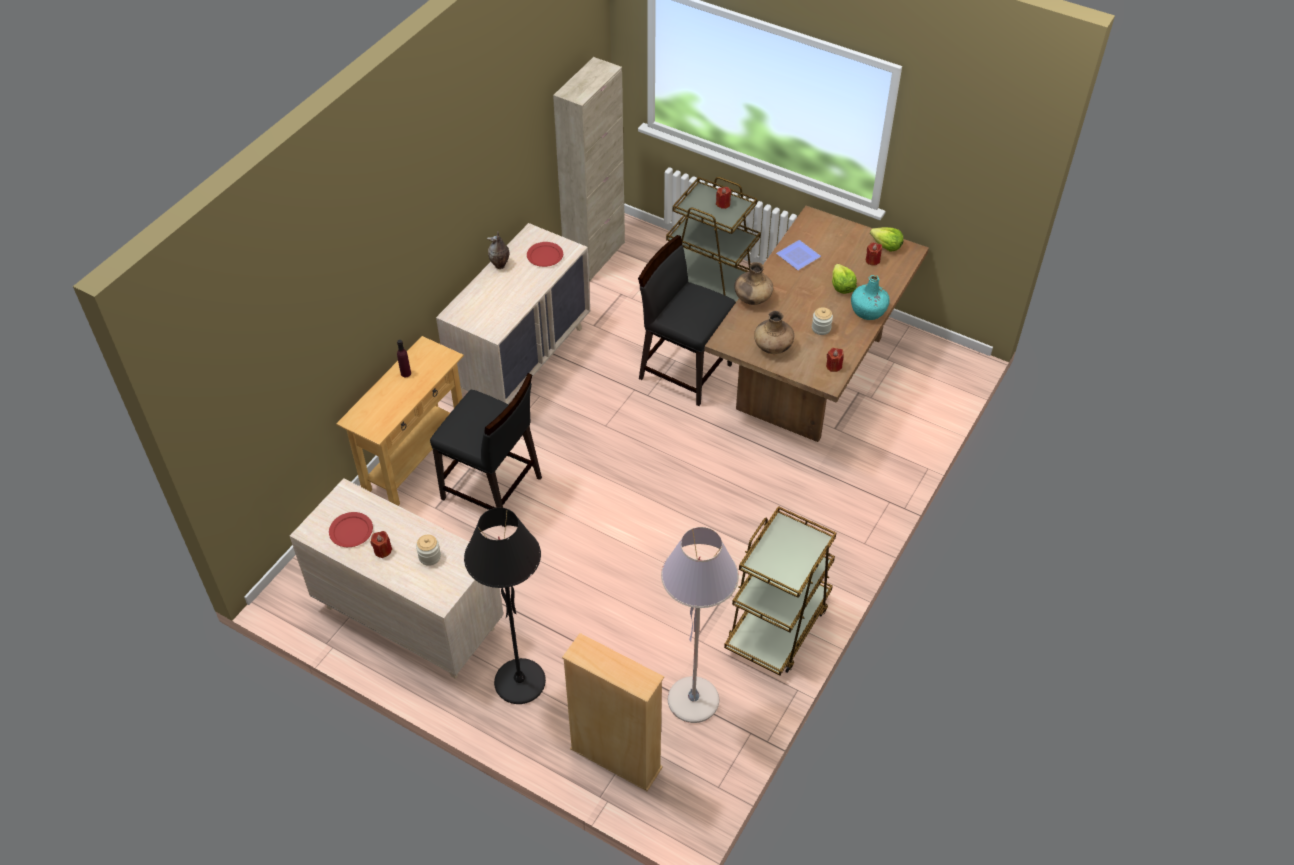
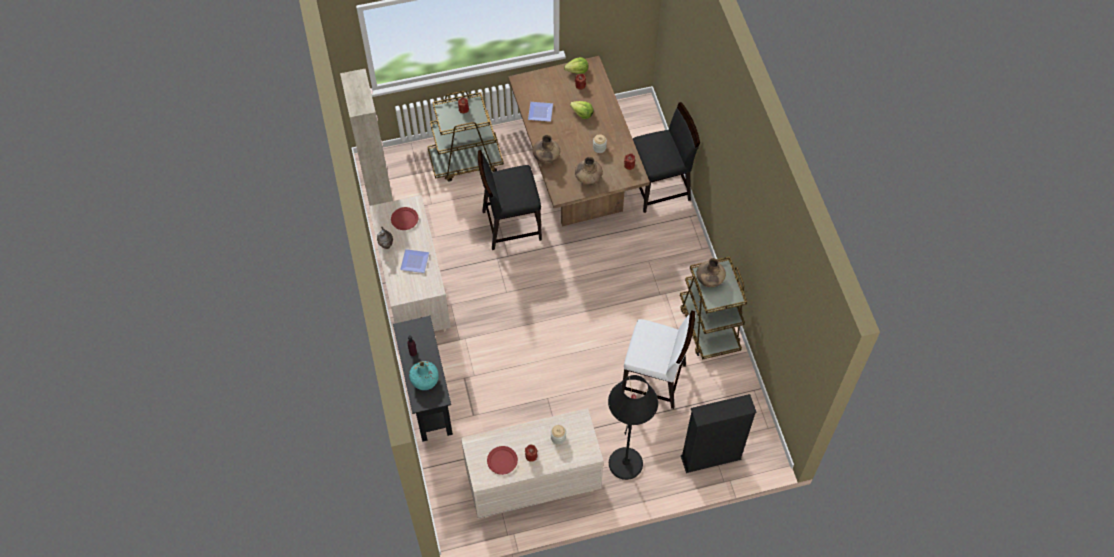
camera: 45 degrees left, 10 degrees up
beige console table [336,336,464,506] -> black console table [393,316,453,442]
black chair [430,373,542,527] -> black chair moved to [633,102,700,213]
beige bookcase [562,633,664,791] -> black bookcase [681,394,757,473]
grey floor lamp [661,527,739,723] -> none
turquoise bottle [851,275,890,320] -> turquoise bottle moved to [409,361,439,390]
none -> plate [400,249,429,273]
none -> white chair [622,311,695,409]
none -> brown vase [696,258,726,287]

